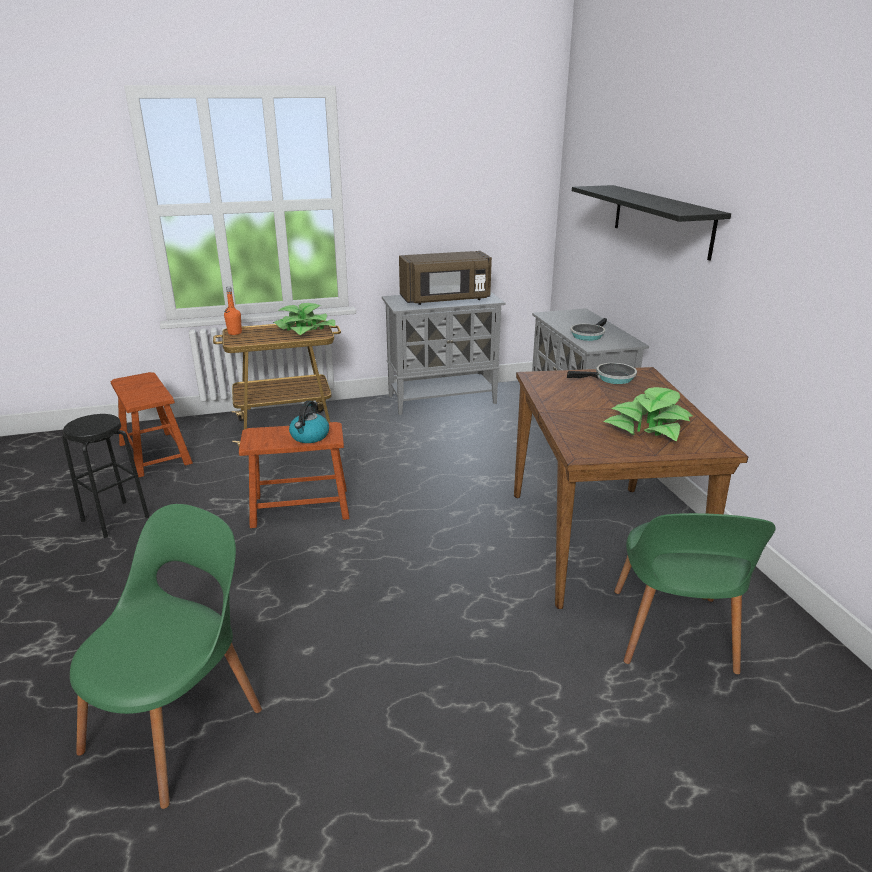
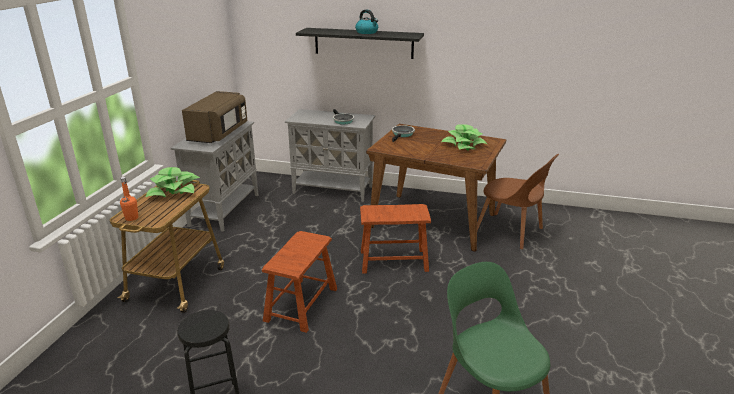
camera: 60 degrees left, 0 degrees up
brown stool [111,372,193,477] -> brown stool moved to [360,204,431,273]
kettle [289,400,329,443] -> kettle moved to [355,9,378,34]
green chair [614,513,776,675] -> brown chair [477,154,559,250]

